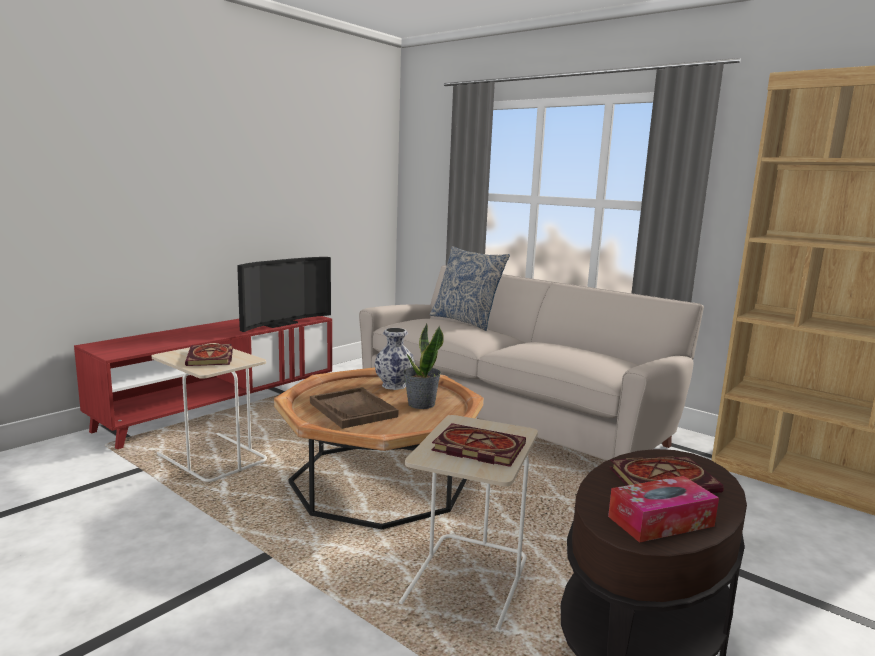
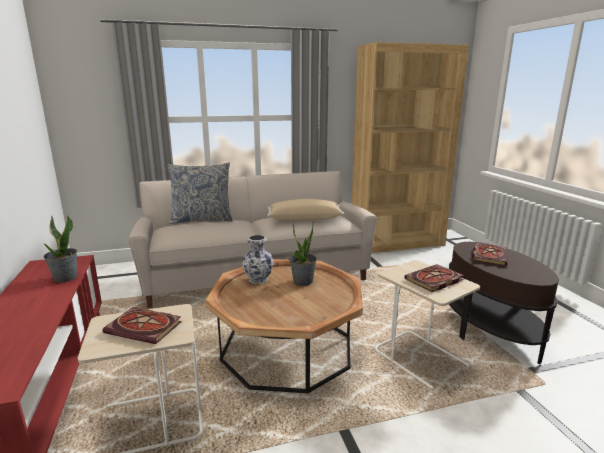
camera: 55 degrees left, 5 degrees up
television [237,257,331,332] -> potted plant [44,215,78,283]
brown tray [310,387,398,429] -> none
tissue box [608,476,719,543] -> none
none -> beige pillow [267,199,344,221]

